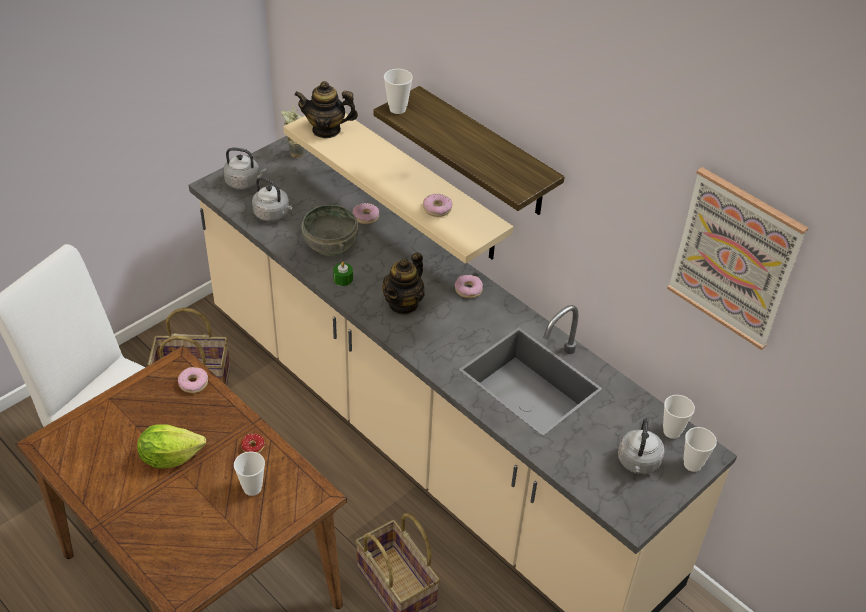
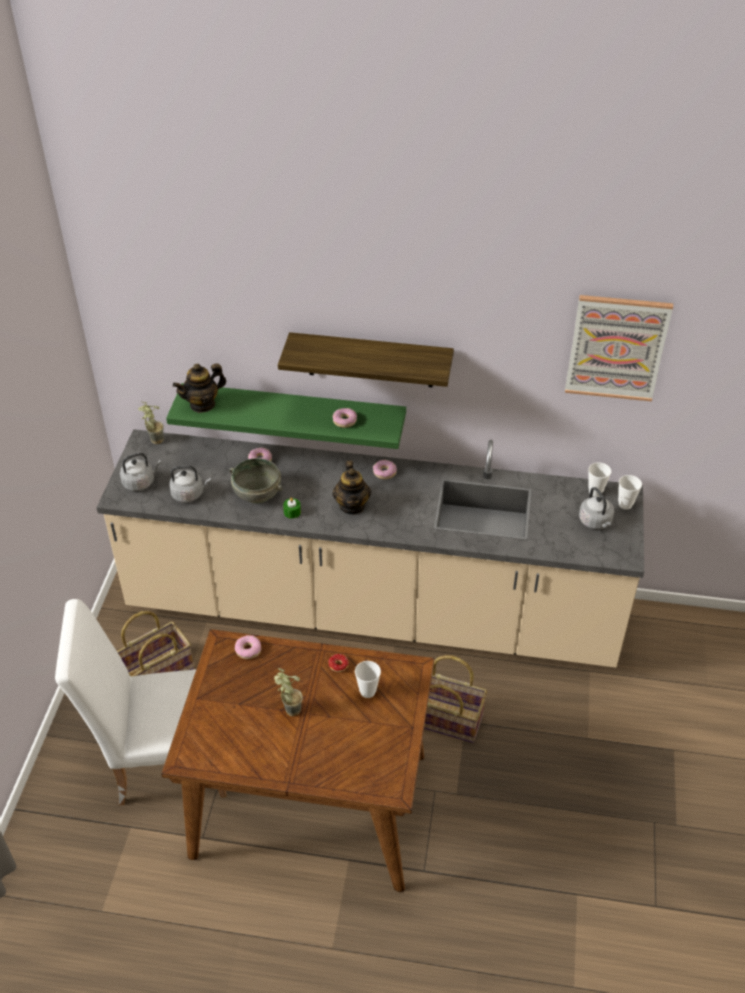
camera: 35 degrees left, 0 degrees up
lettuce [137,424,206,469] -> potted plant [274,668,303,716]
beige shelf [283,113,513,264] -> green shelf [166,383,406,449]
cup [384,69,413,114] -> none

